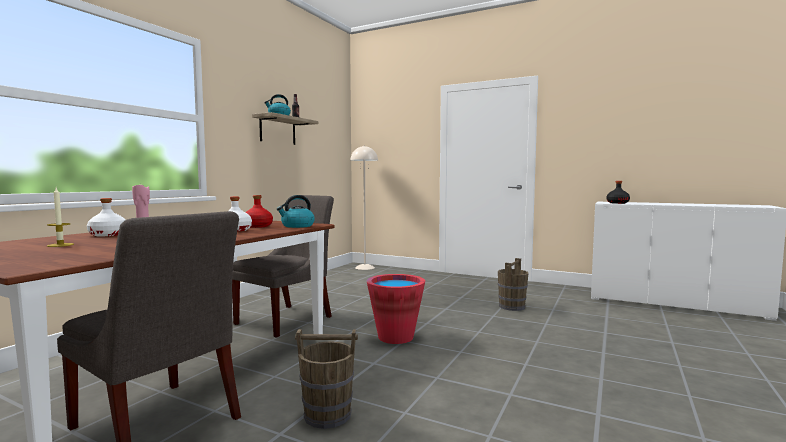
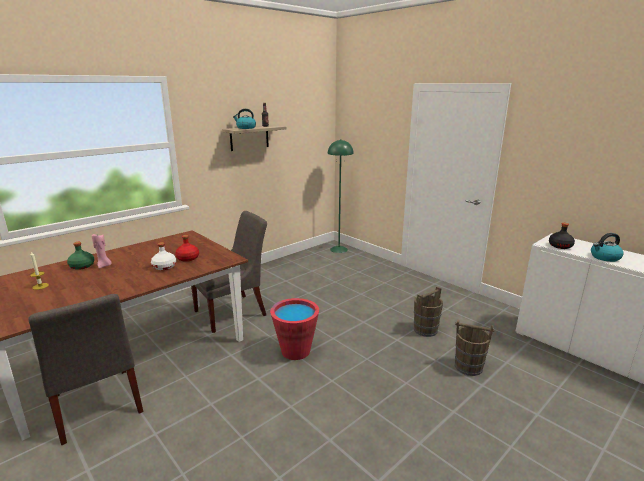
camera: 20 degrees right, 15 degrees up
white bottle [87,198,126,236] -> green bottle [67,242,95,270]
kettle [277,195,315,228] -> kettle moved to [591,233,624,262]
brown bucket [295,329,358,429] -> brown bucket moved to [455,319,494,376]
beige floor lamp [351,146,378,270] -> green floor lamp [328,139,354,253]

